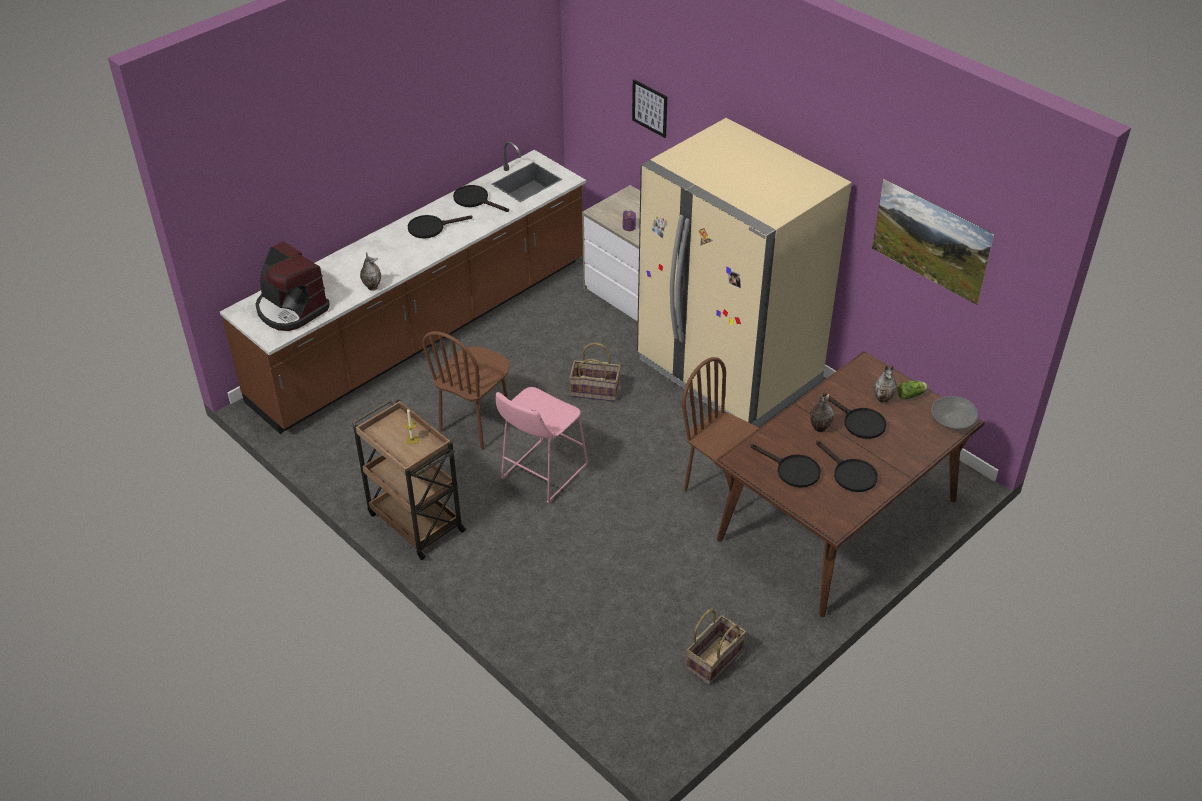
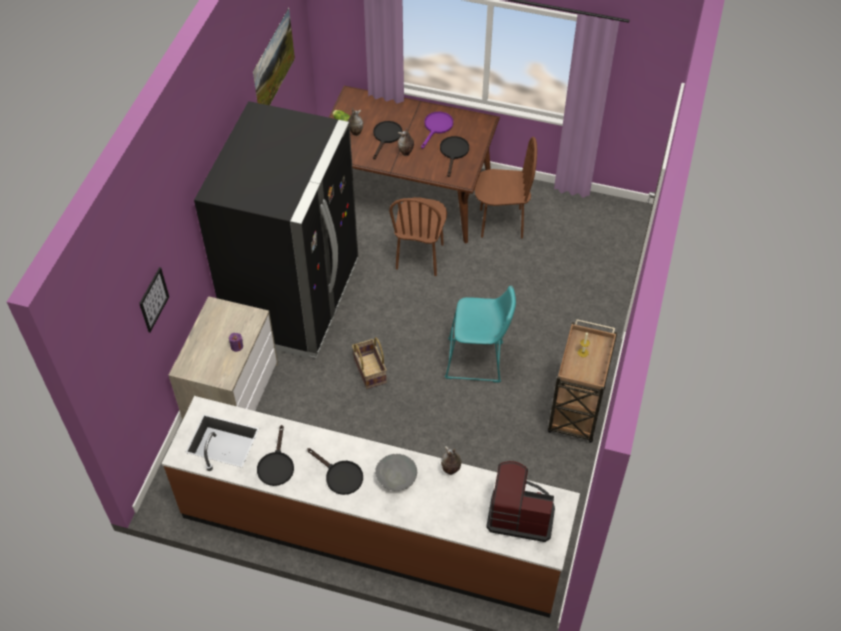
camera: 120 degrees left, 10 degrees up
coffee machine [255,241,330,331] -> coffee machine turned 90 degrees counterclockwise [486,461,555,542]
brown chair [422,331,509,450] -> brown chair moved to [475,137,537,239]
pink stool [495,387,589,503] -> turquoise stool [445,286,516,383]
beige fridge [637,118,852,427] -> black fridge [194,101,358,358]
basket [686,609,746,685] -> none
black frying pan [816,441,878,492] -> purple frying pan [421,112,453,149]
grey bowl [931,396,978,429] -> grey bowl moved to [375,454,417,491]

